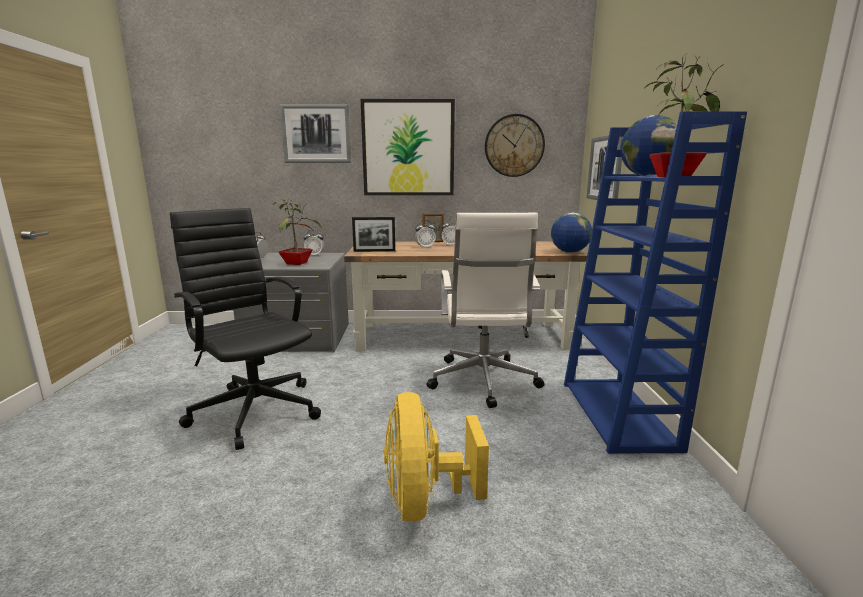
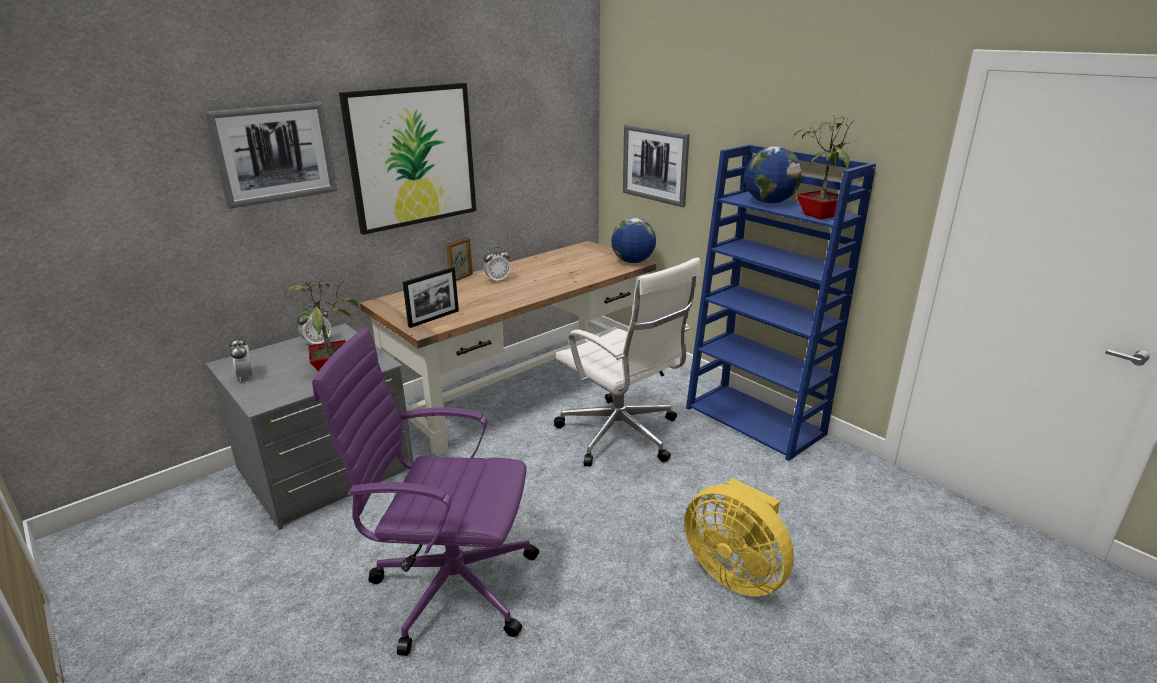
camera: 40 degrees left, 10 degrees up
black office chair [170,208,321,450] -> purple office chair [312,328,539,656]
alarm clock [415,220,436,248] -> none
wall clock [485,114,545,177] -> none

